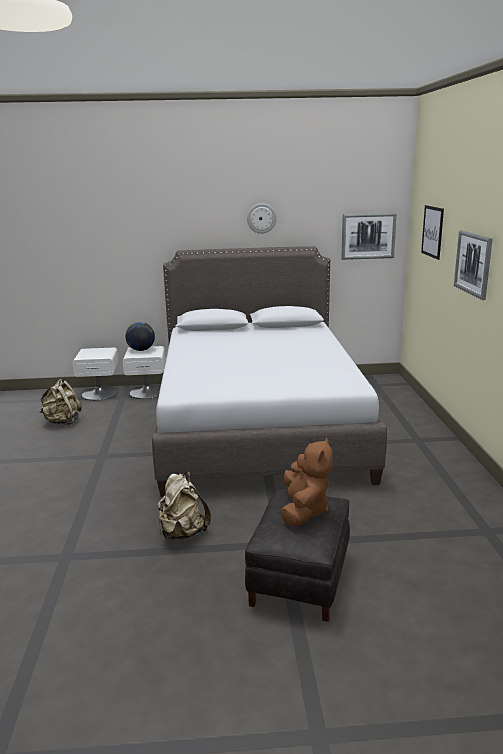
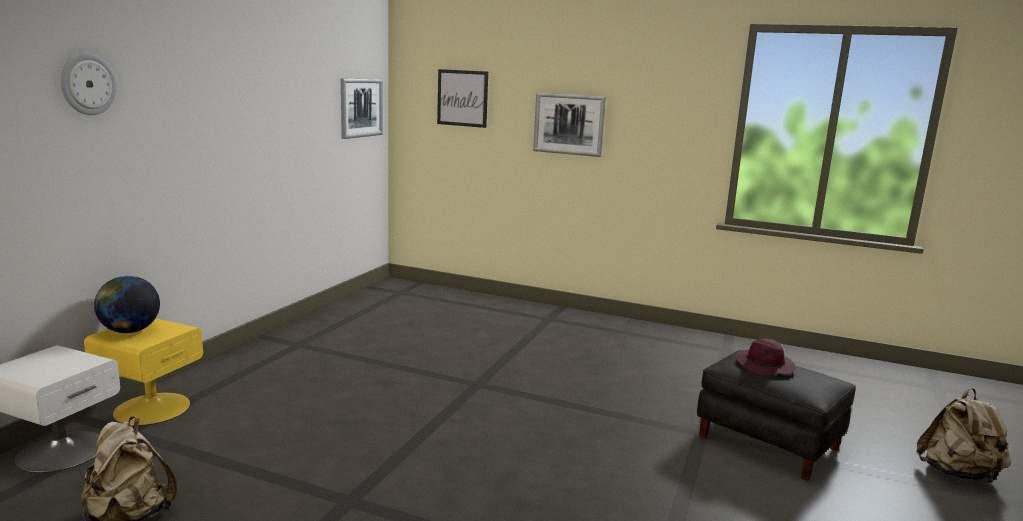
camera: 65 degrees left, 5 degrees down
white nightstand [123,346,166,399] -> yellow nightstand [84,318,203,425]
grey bed [152,246,387,497] -> none
beige backpack [157,472,211,540] -> beige backpack moved to [916,388,1011,483]
wall clock [247,203,277,234] -> wall clock moved to [60,53,117,115]
brown plush toy [280,437,333,526] -> purple hat [735,339,796,375]

